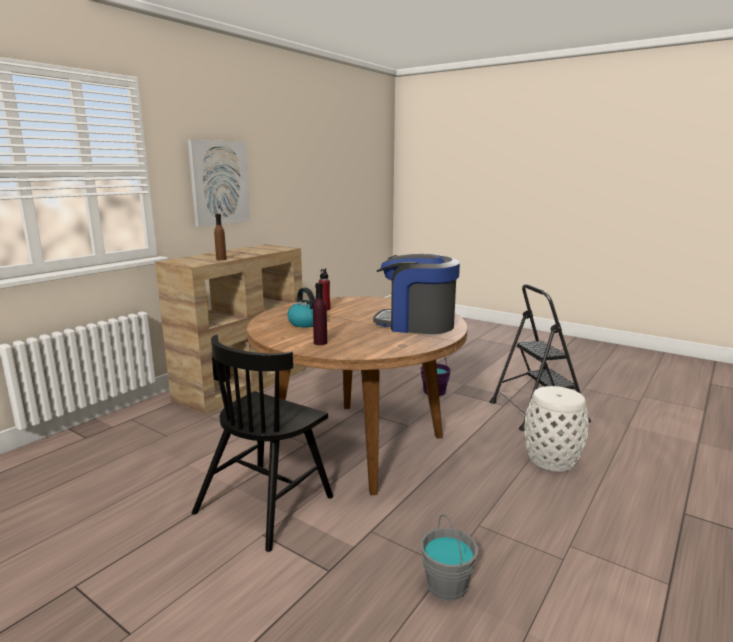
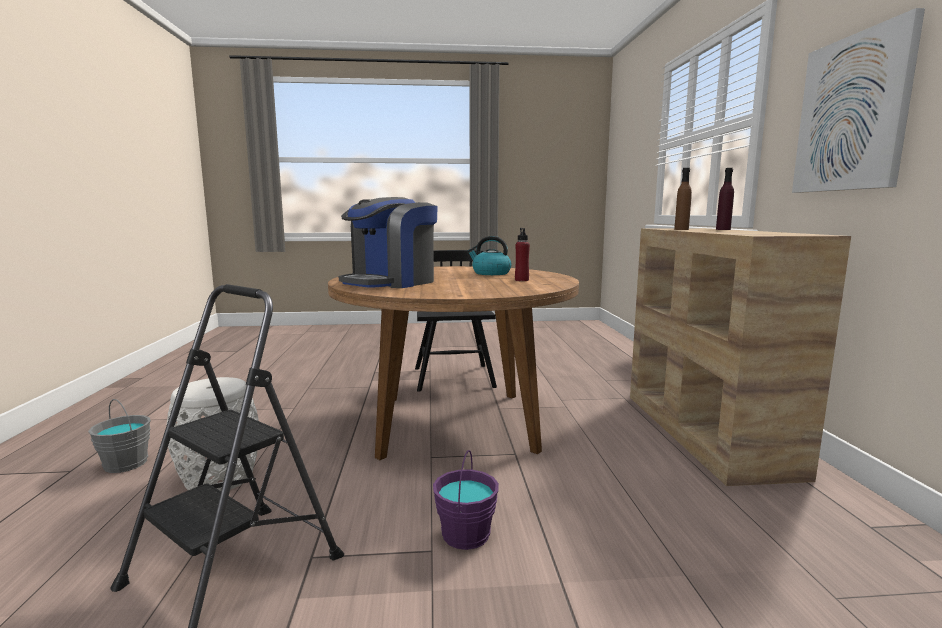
camera: 140 degrees right, 5 degrees down
purple bottle [313,283,327,345] -> purple bottle moved to [716,168,734,230]
coffee machine [373,254,460,334] -> coffee machine turned 150 degrees clockwise [339,197,438,288]
grey bucket [421,514,478,601] -> grey bucket moved to [88,399,151,473]

